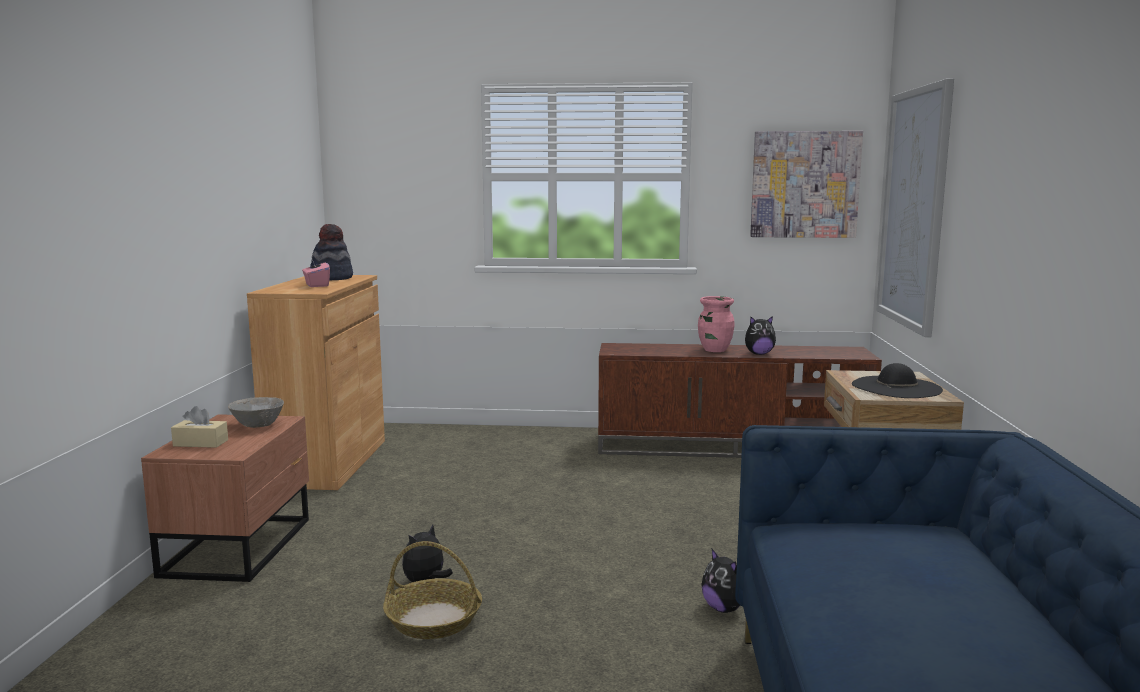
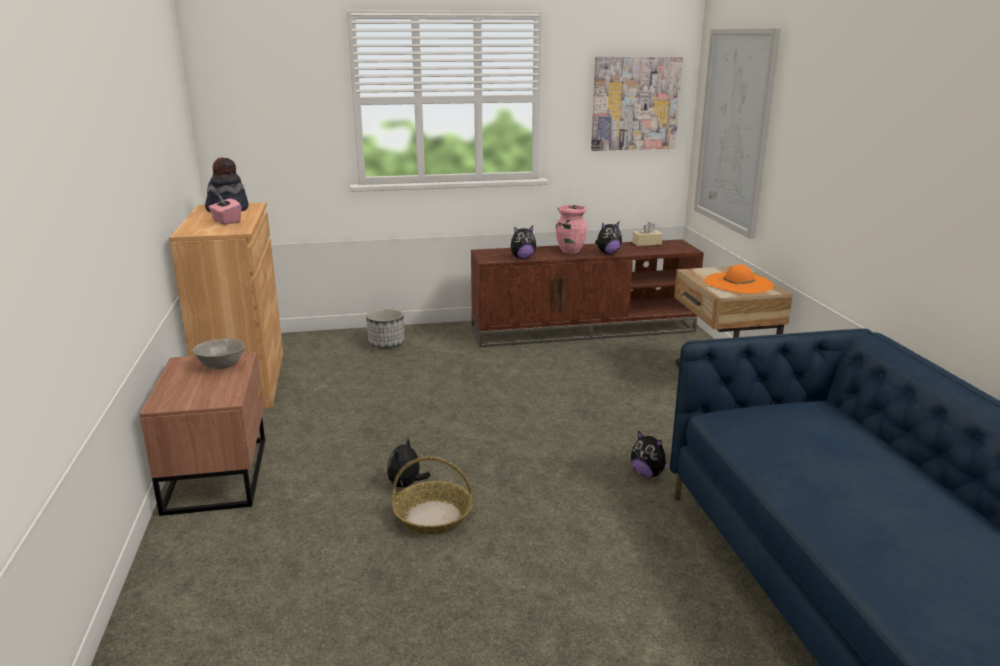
camera: 15 degrees left, 10 degrees up
beige tissue box [171,406,228,448] -> beige tissue box moved to [632,222,663,246]
black hat [852,363,943,398] -> orange hat [705,264,773,294]
none -> planter [366,308,404,348]
none -> plush toy [511,226,536,259]

